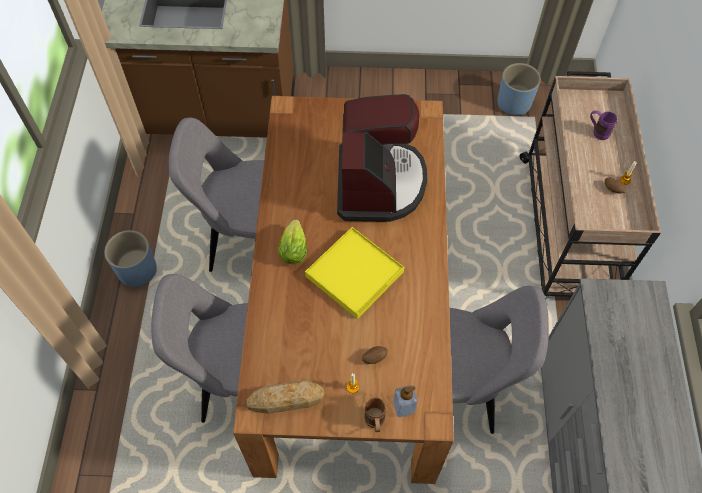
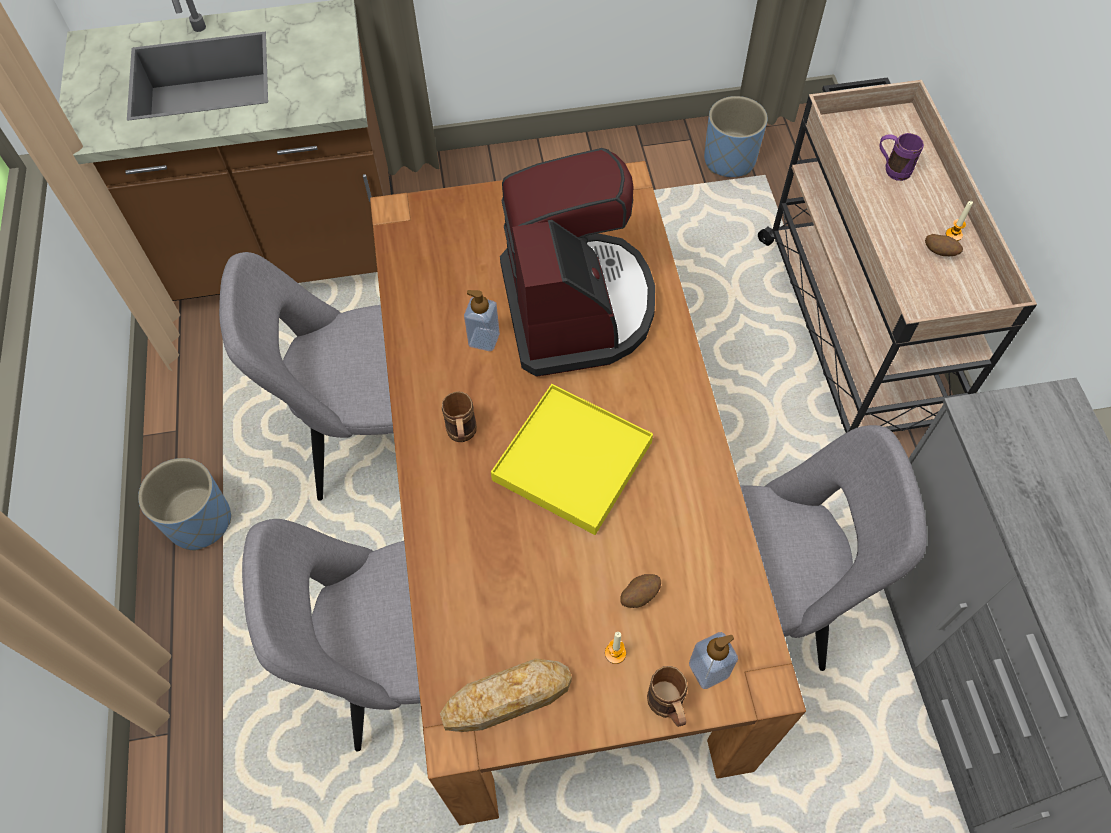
camera: 10 degrees left, 0 degrees up
lettuce [278,219,307,264] -> brown mug [442,391,477,442]
none -> soap dispenser [464,290,500,351]

